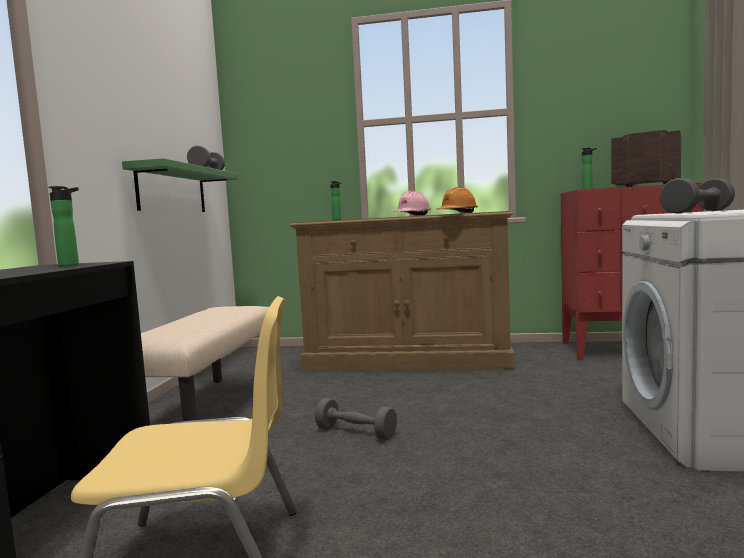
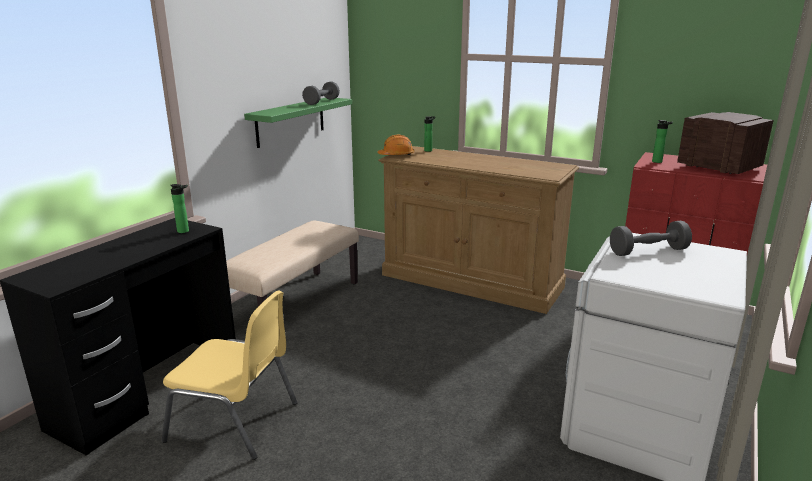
camera: 20 degrees right, 15 degrees up
grey dumbbell [315,398,397,440] -> none
pink hard hat [394,191,431,216] -> none
orange hard hat [436,187,478,213] -> orange hard hat moved to [377,135,415,156]

